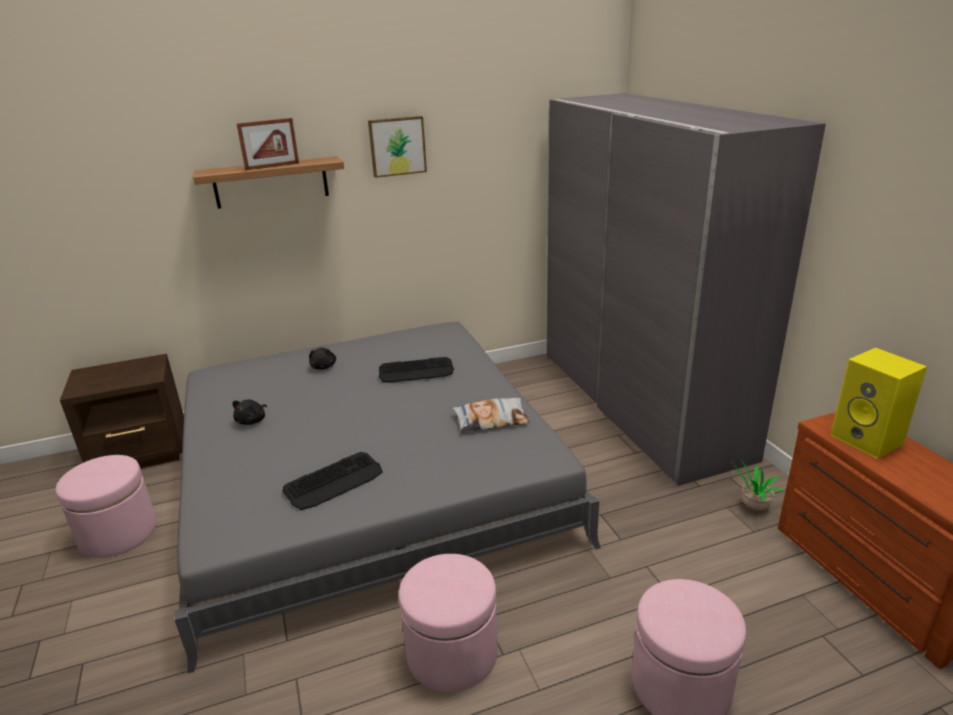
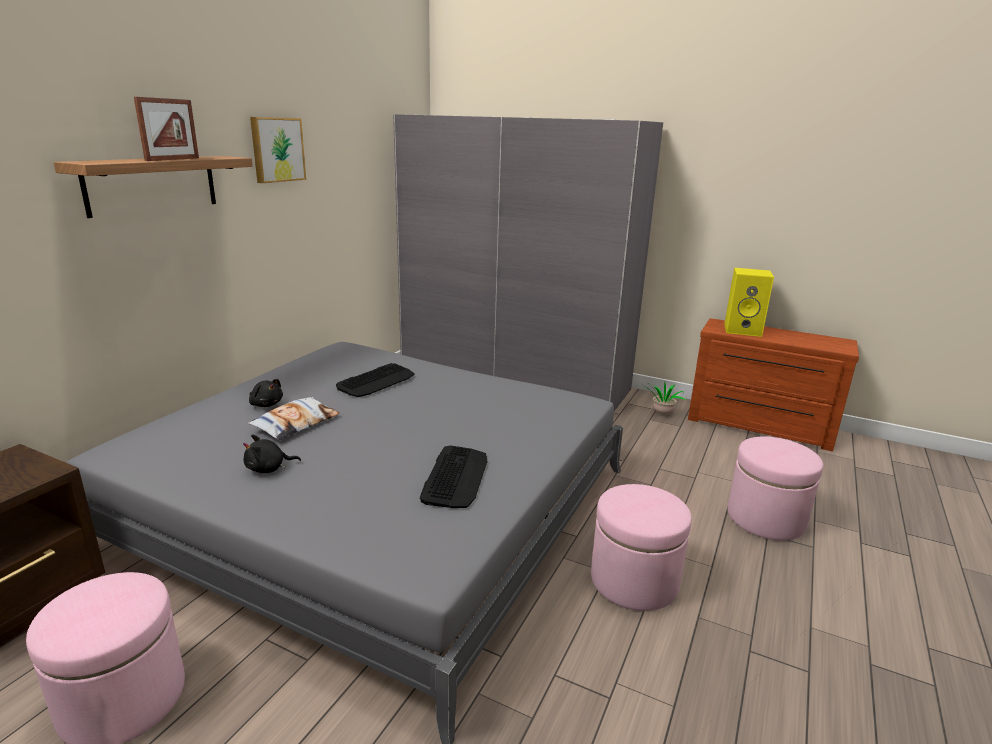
camera: 45 degrees left, 5 degrees down
black plush toy [233,399,267,425] -> black plush toy turned 90 degrees clockwise [243,435,301,473]
pillow [453,398,529,432] -> pillow moved to [248,397,340,440]

